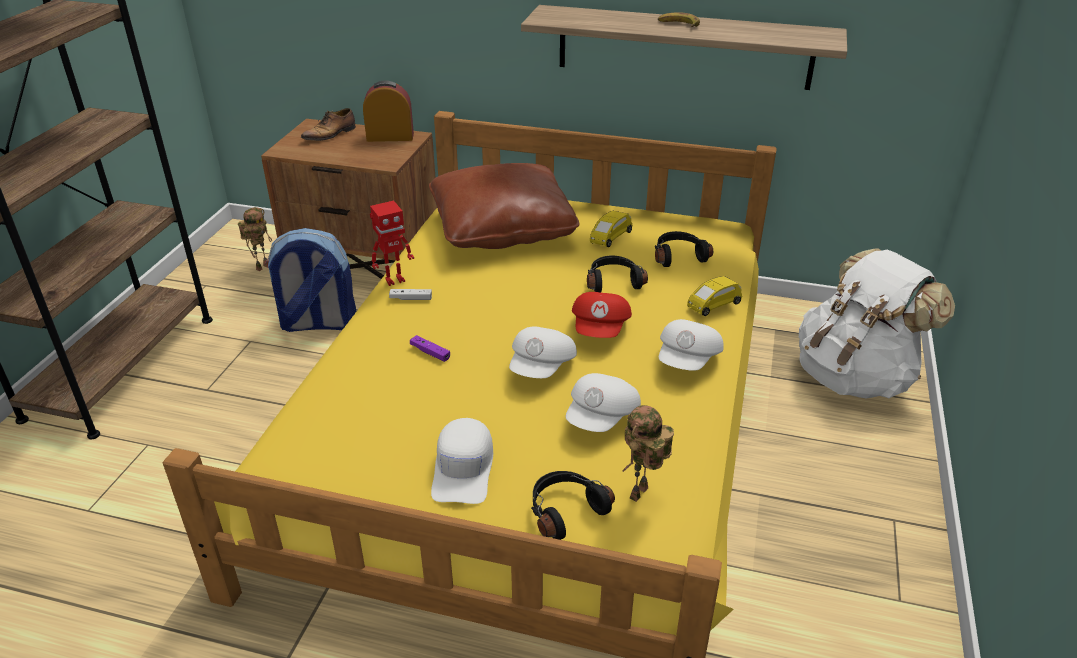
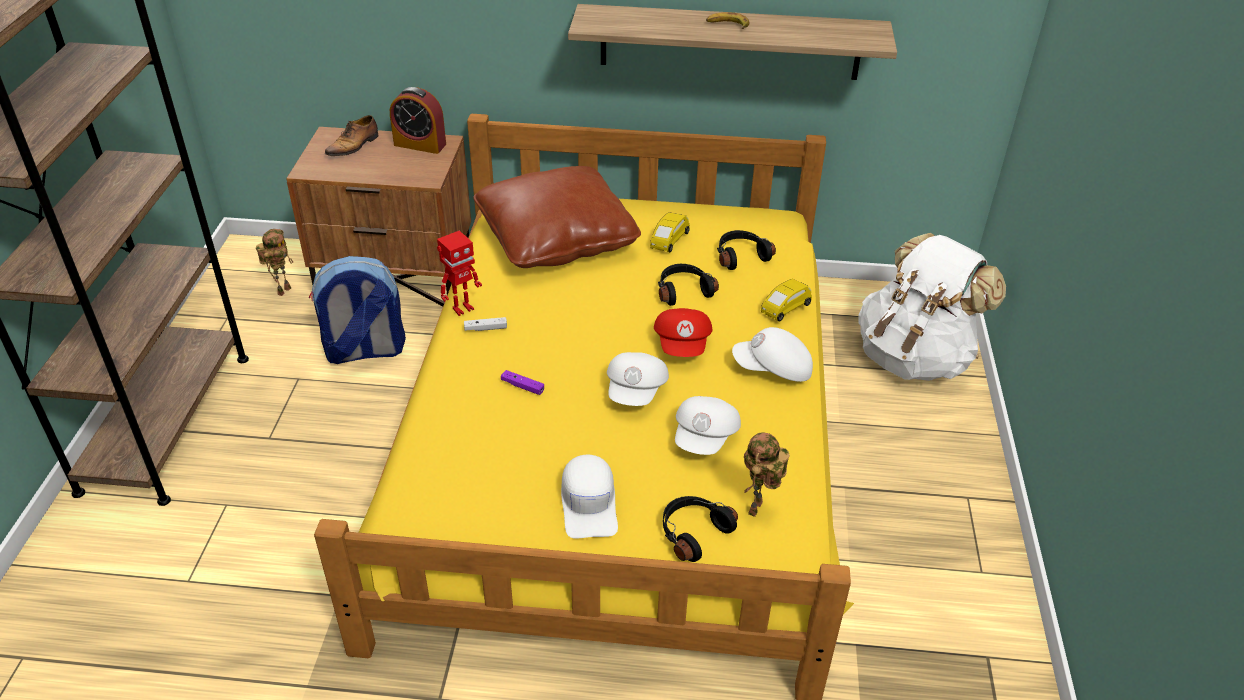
camera: 10 degrees left, 5 degrees up
alarm clock [363,80,414,142] -> alarm clock turned 150 degrees counterclockwise [390,87,446,154]
white cap [659,319,724,371] -> white cap turned 75 degrees clockwise [732,327,813,382]

